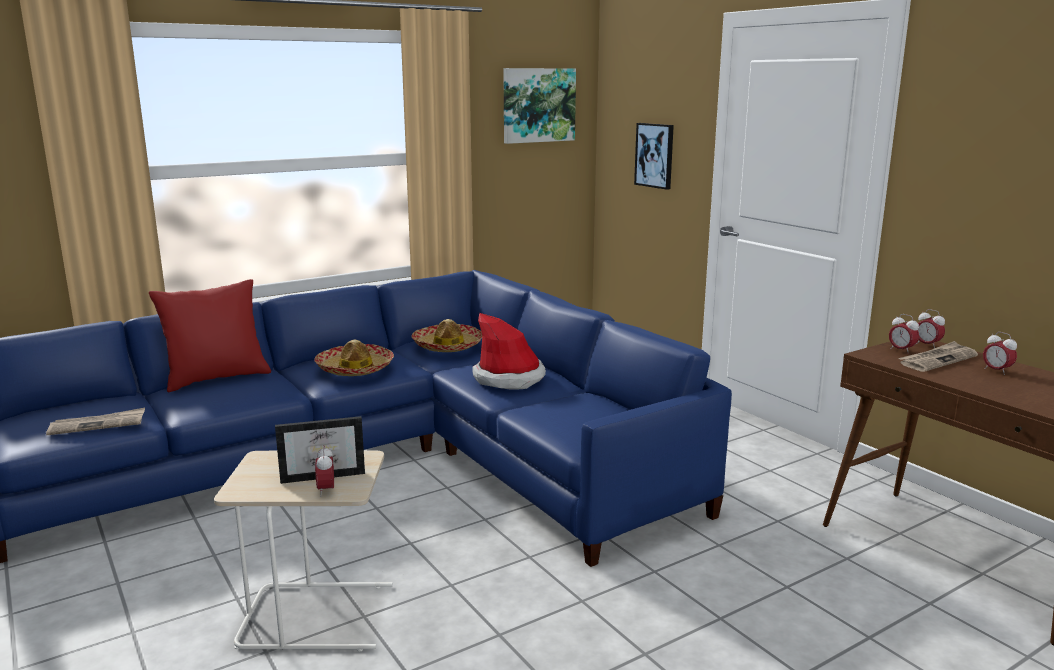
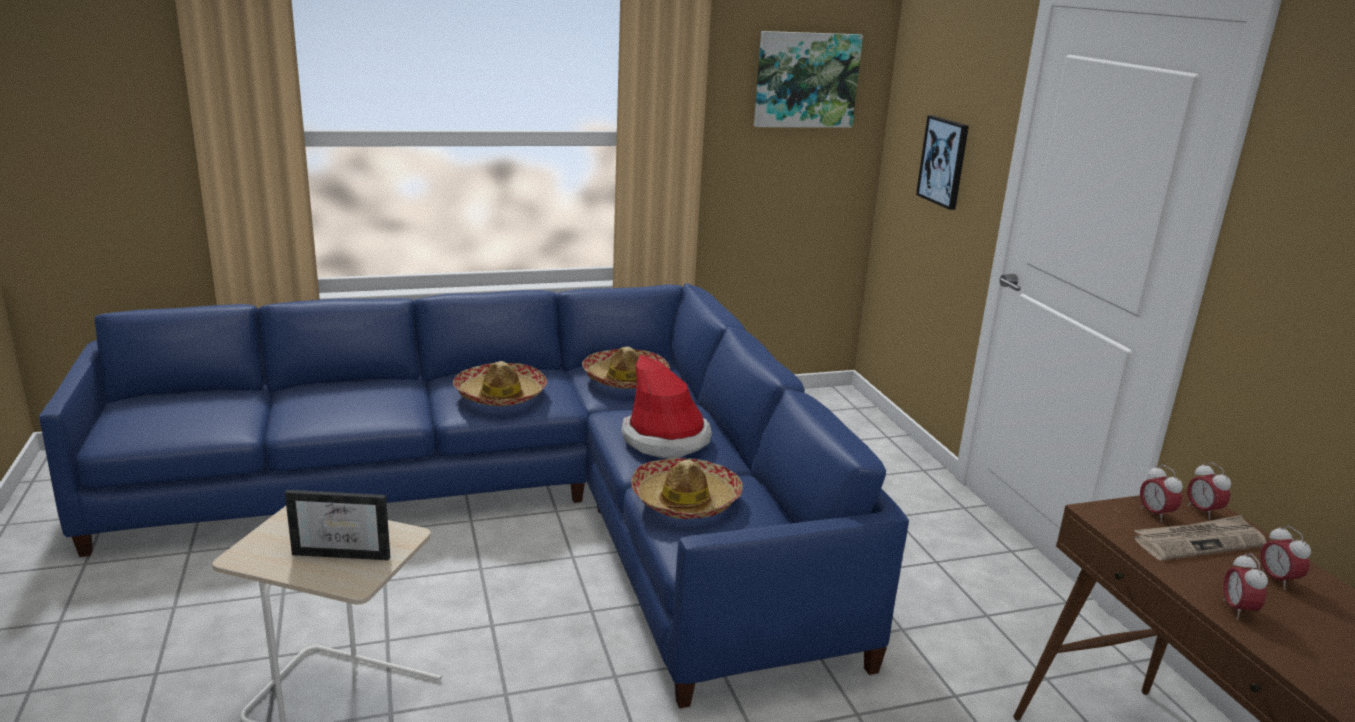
camera: 15 degrees right, 5 degrees up
newspaper [46,408,145,435] -> none
red pillow [149,279,271,392] -> none
alarm clock [315,445,334,497] -> alarm clock moved to [1223,553,1268,620]
none -> hat [631,458,743,519]

